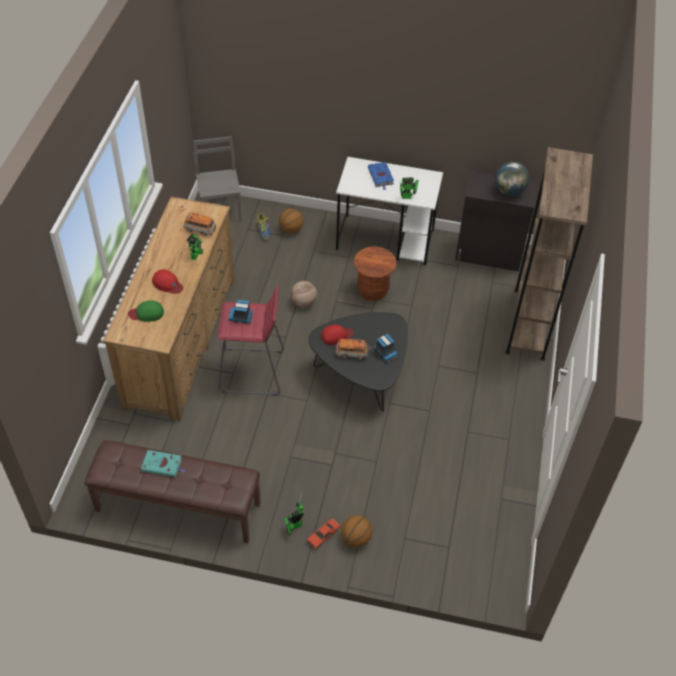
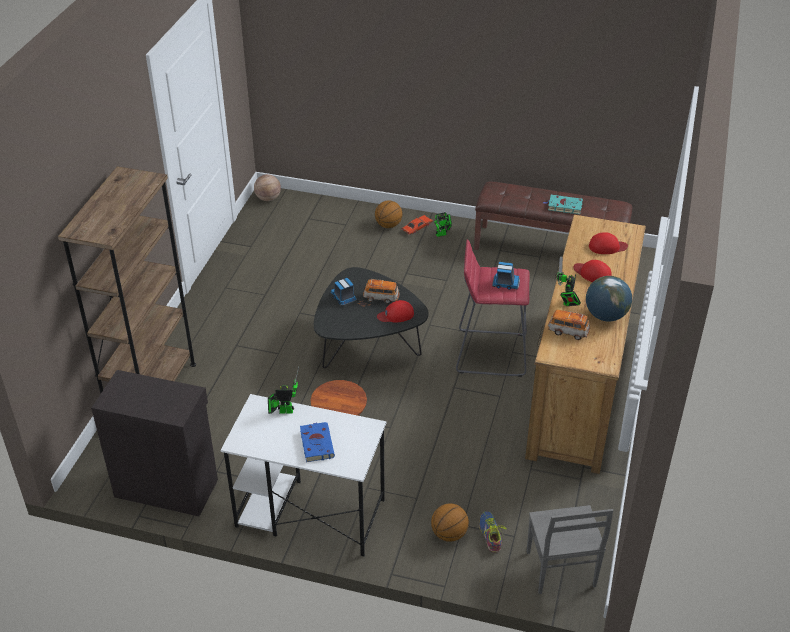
camera: 175 degrees left, 10 degrees down
green cap [128,301,164,322] -> red cap [589,232,628,254]
basketball [291,281,317,307] -> basketball moved to [254,174,281,201]
globe [495,162,529,196] -> globe moved to [586,276,632,322]

